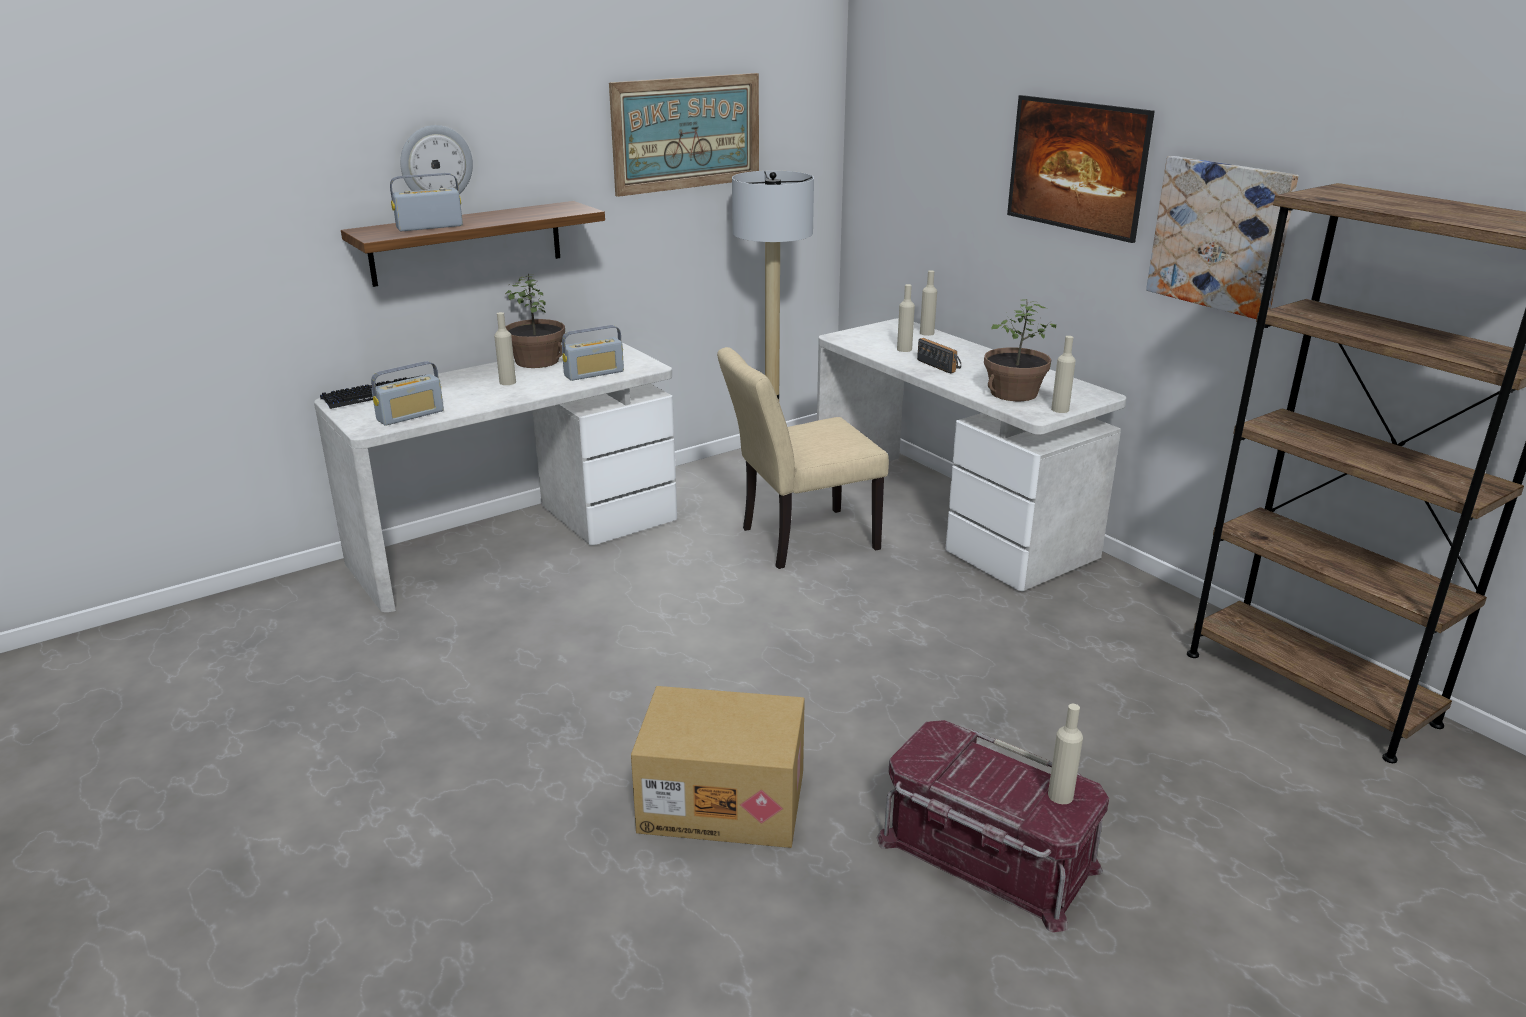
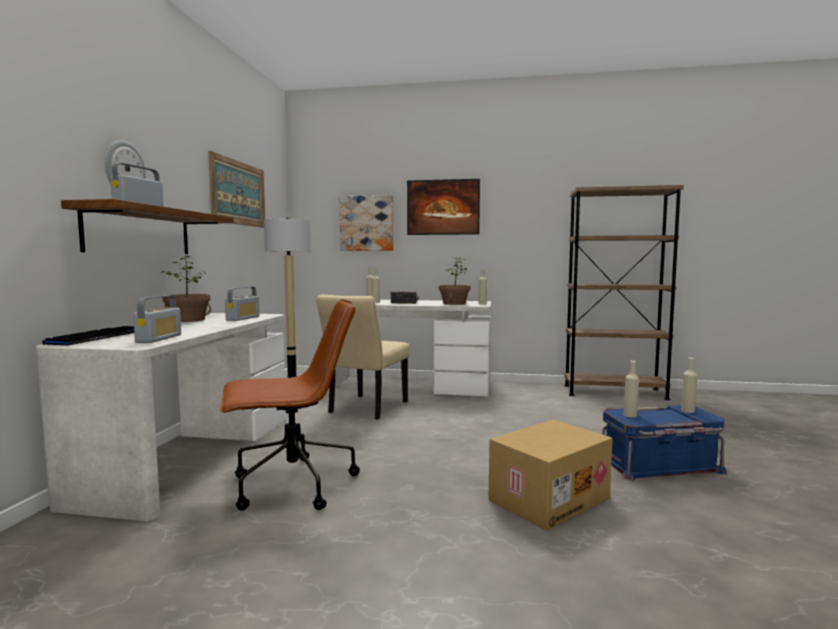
camera: 45 degrees left, 20 degrees down
beige bottle [494,312,516,385] -> beige bottle moved to [624,361,639,418]
red storage box [877,720,1109,932] -> blue storage box [602,405,726,481]
picture [1146,156,1298,319] -> picture moved to [340,195,393,251]
none -> brown office chair [220,299,360,510]

